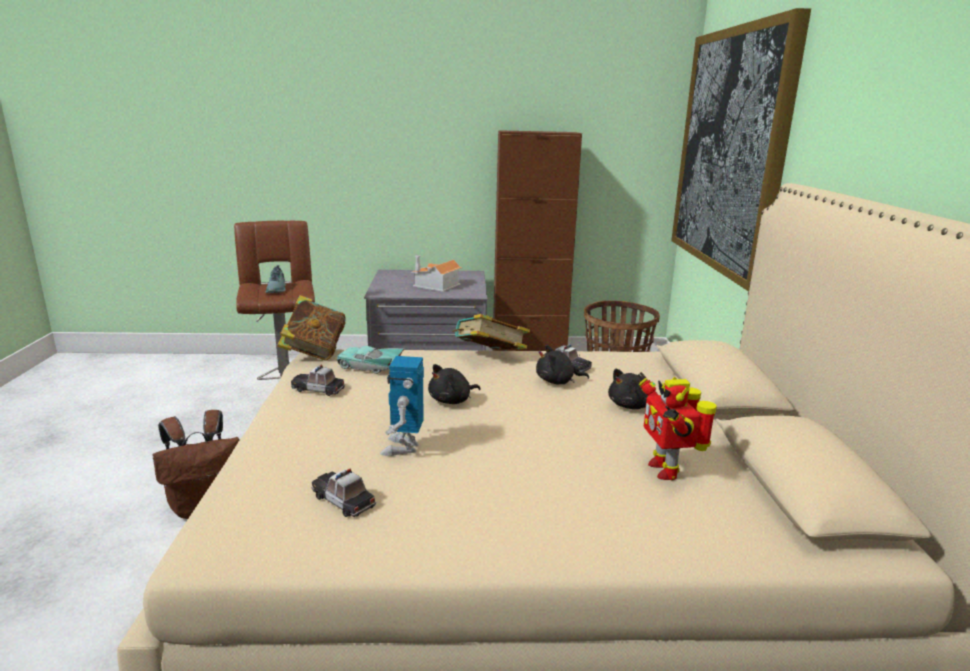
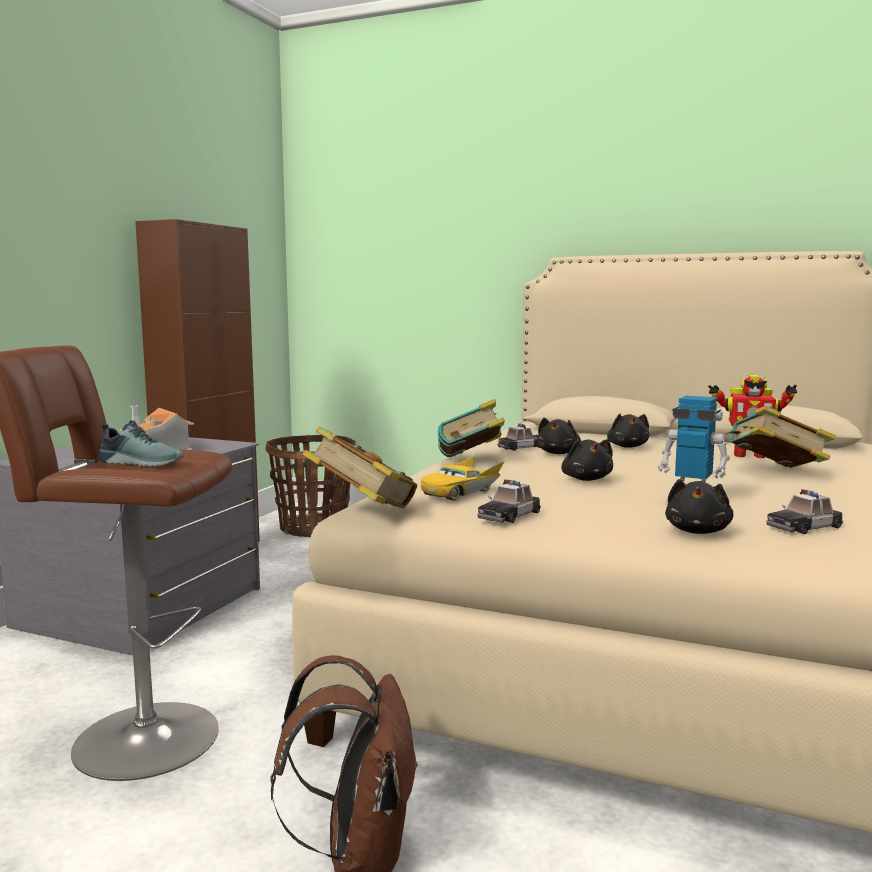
camera: 65 degrees left, 10 degrees down
turquoise toy car [337,346,404,374] -> yellow toy car [421,456,504,501]
picture [671,8,811,291] -> none
none -> black plush toy [665,479,733,534]
none -> book [726,406,836,468]

